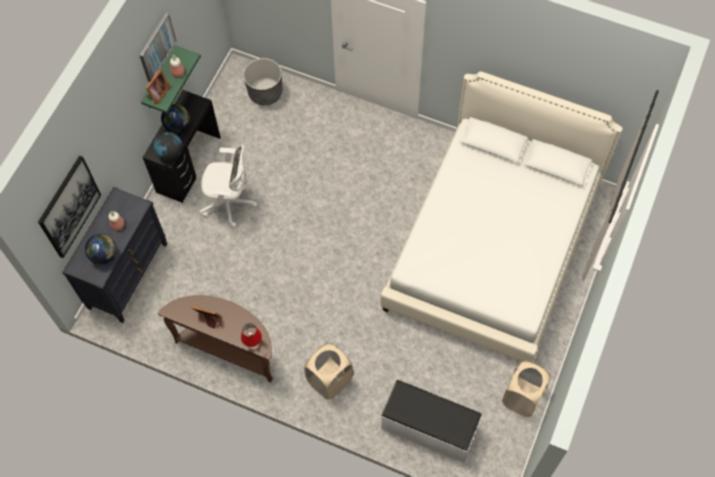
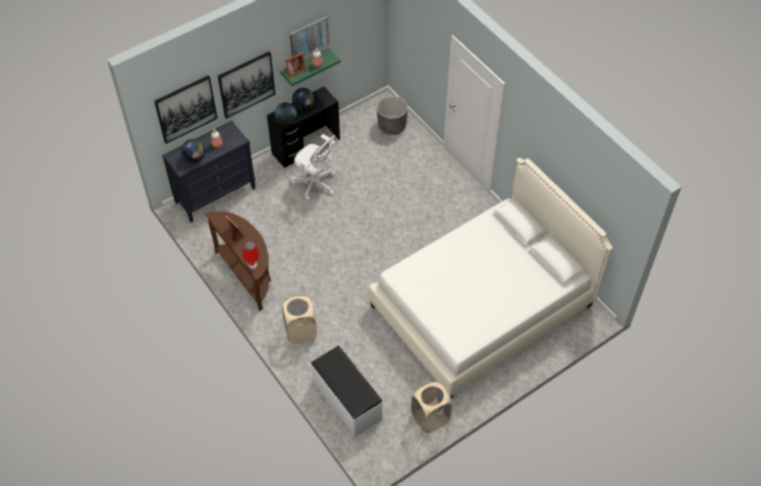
camera: 30 degrees right, 10 degrees down
none -> picture [218,51,275,119]

